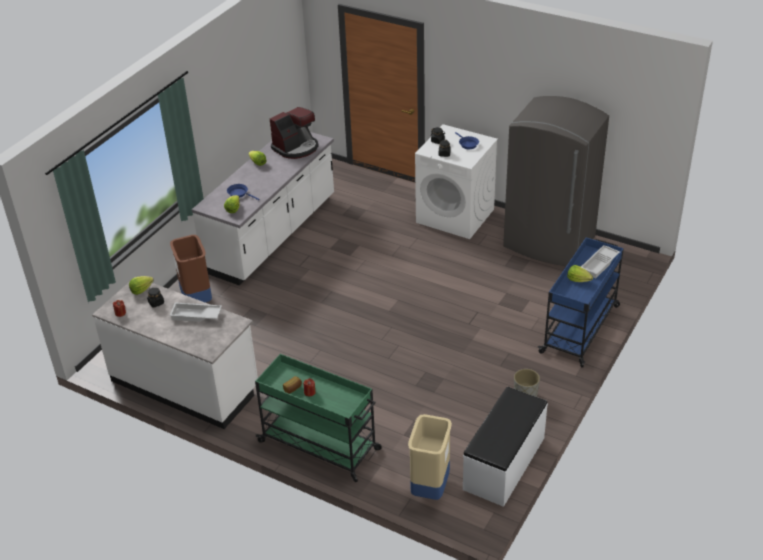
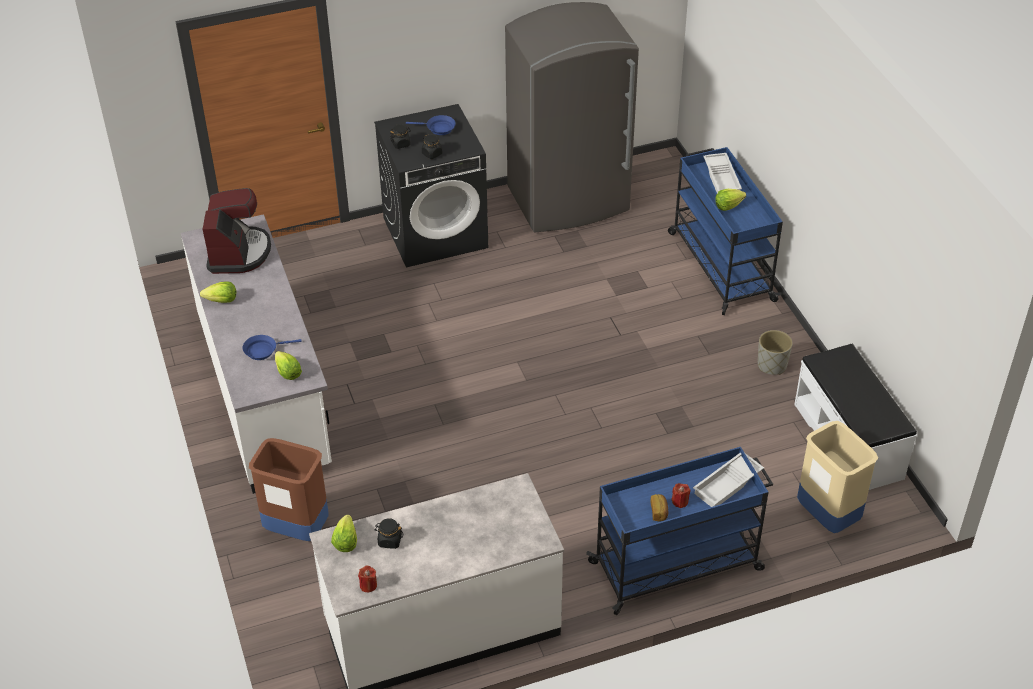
camera: 50 degrees left, 5 degrees up
white tray [170,302,222,322] -> white tray moved to [693,452,764,507]
green cart [255,354,382,482] -> blue cart [586,447,773,615]
white washing machine [415,124,498,239] -> black washing machine [374,104,488,267]

